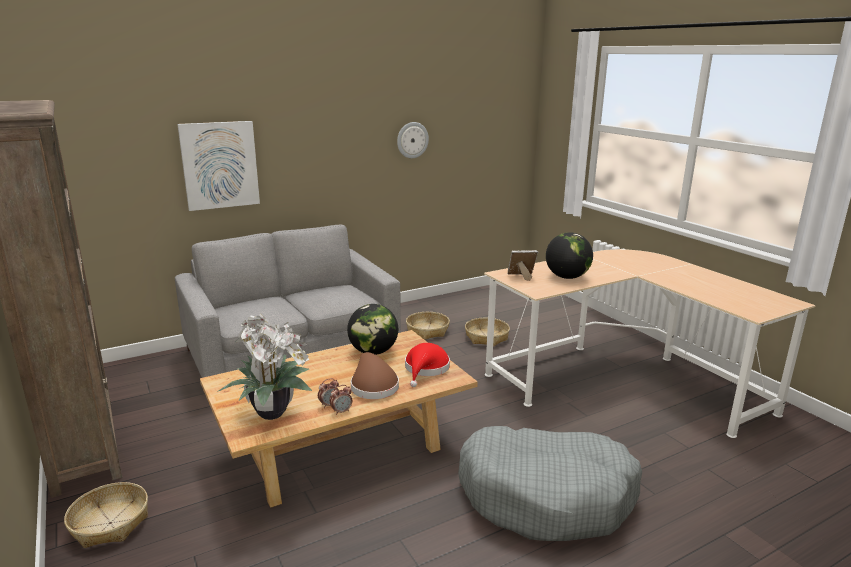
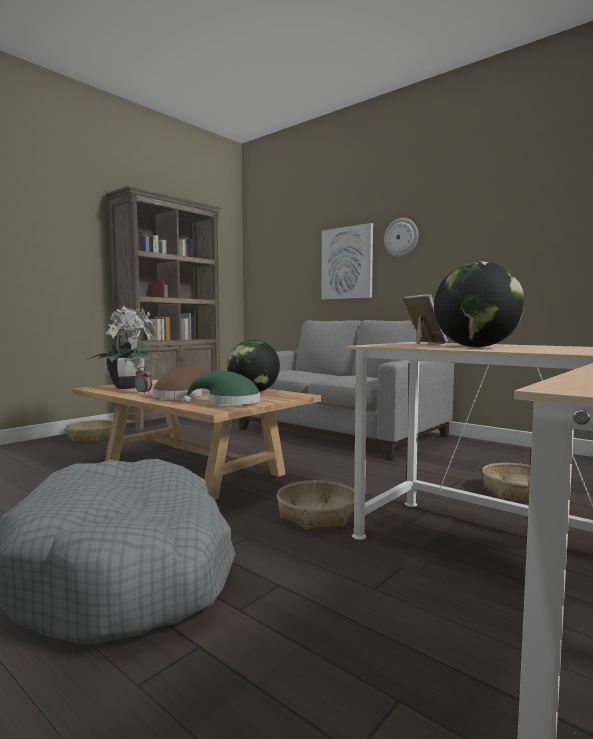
camera: 70 degrees right, 15 degrees down
alarm clock [330,385,352,415] -> none
wall clock [397,122,429,158] -> wall clock moved to [384,218,418,257]
red hat [405,343,450,387] -> green hat [183,371,260,405]
basket [406,312,450,340] -> basket moved to [277,480,354,530]

